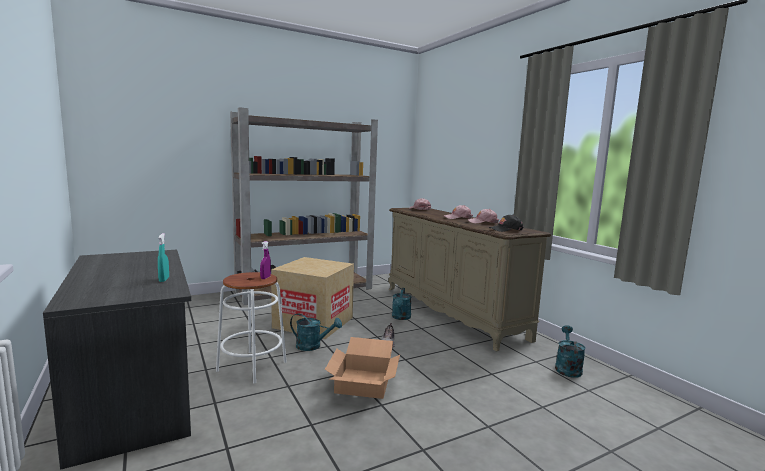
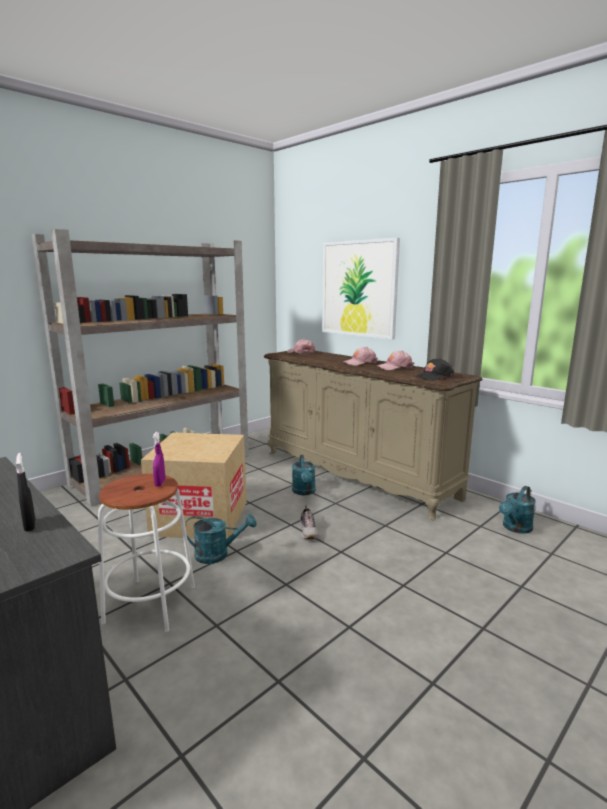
camera: 15 degrees left, 5 degrees up
turquoise spray bottle [158,233,169,282] -> black spray bottle [16,453,35,532]
cardboard box [325,337,400,399] -> none
turquoise watering can [555,325,586,378] -> turquoise watering can turned 135 degrees counterclockwise [499,486,536,534]
none -> picture [322,238,400,339]

